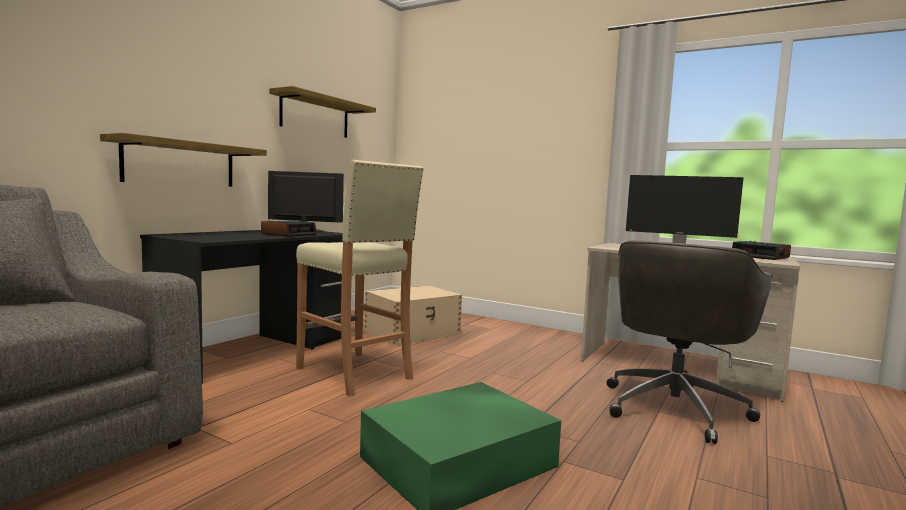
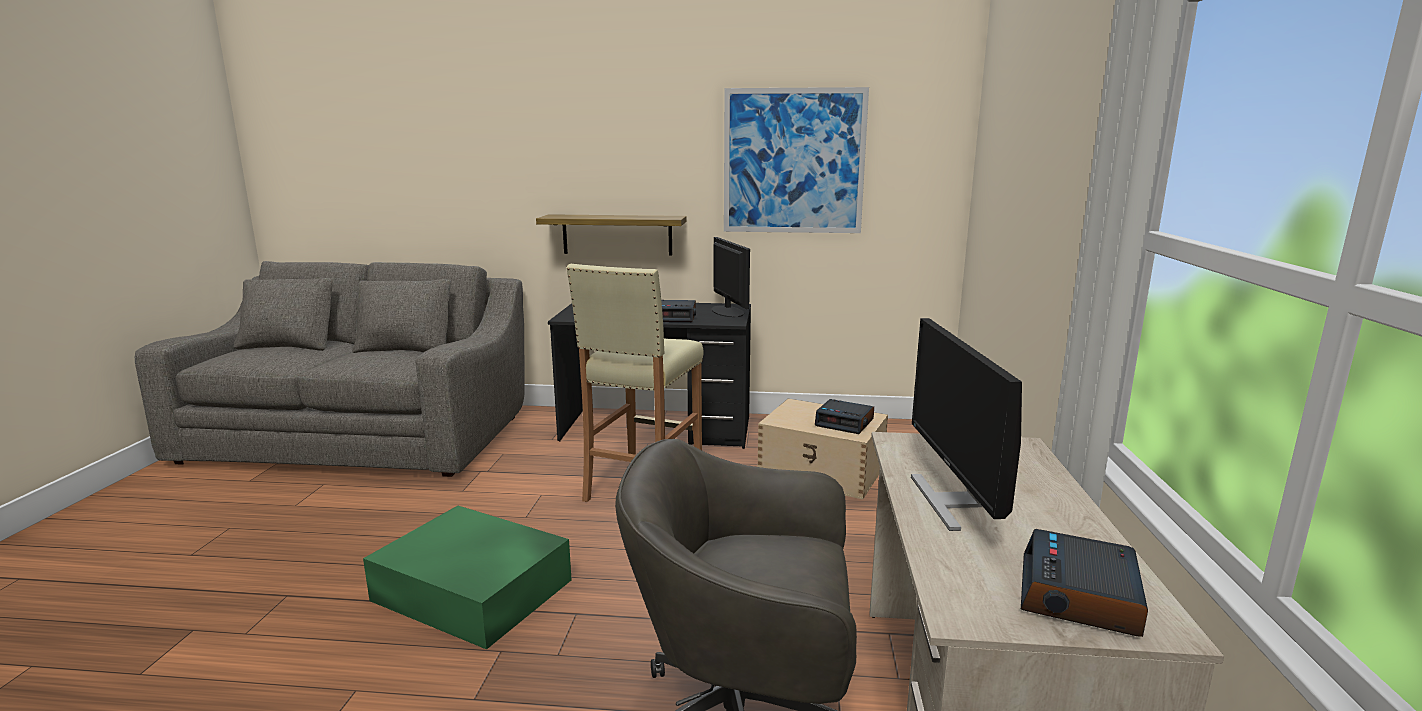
camera: 65 degrees right, 10 degrees up
shelf [269,86,376,138] -> picture [724,87,869,233]
none -> alarm clock [815,399,874,434]

